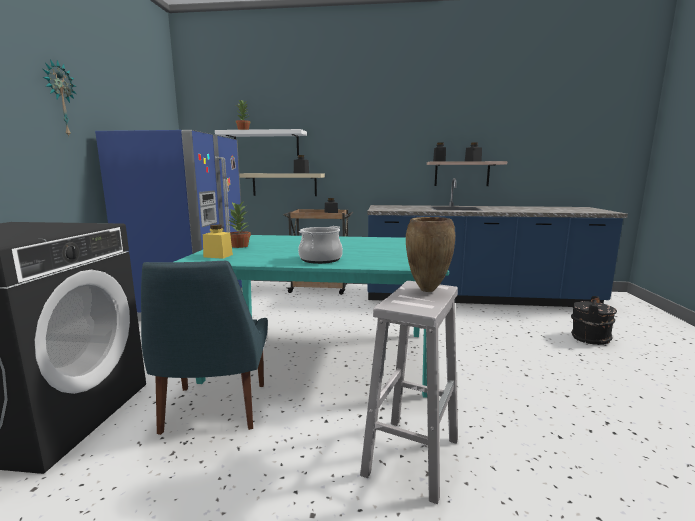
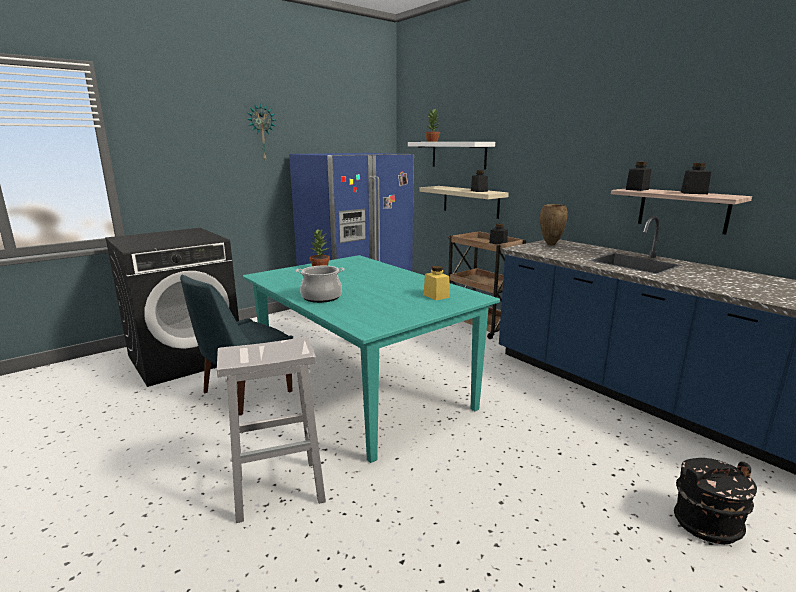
camera: 45 degrees right, 5 degrees up
yellow jar [203,225,233,259] -> yellow jar moved to [424,266,450,300]
brown vase [406,217,455,292] -> brown vase moved to [540,204,568,246]

